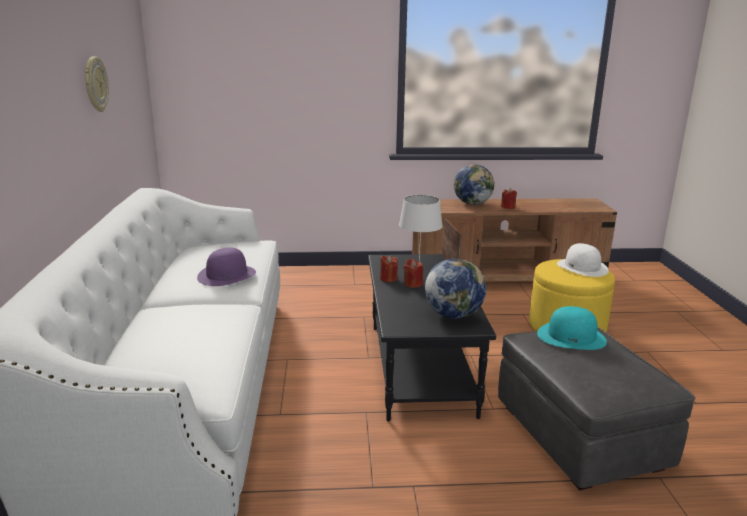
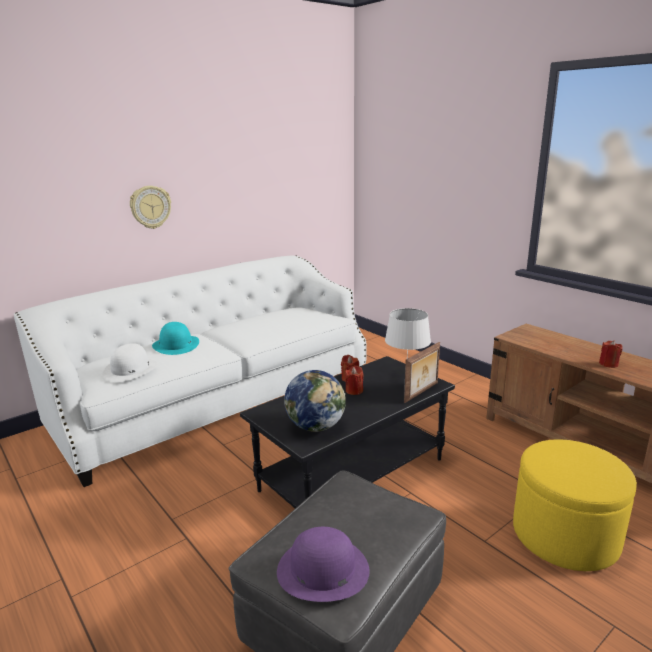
camera: 55 degrees right, 0 degrees up
wall clock [85,56,109,112] -> wall clock moved to [130,186,171,229]
purple hat [197,247,256,286] -> purple hat moved to [277,527,370,602]
globe [454,165,495,205] -> none
turquoise hat [537,306,607,350] -> turquoise hat moved to [152,322,199,355]
white hat [557,243,609,277] -> white hat moved to [102,343,158,382]

